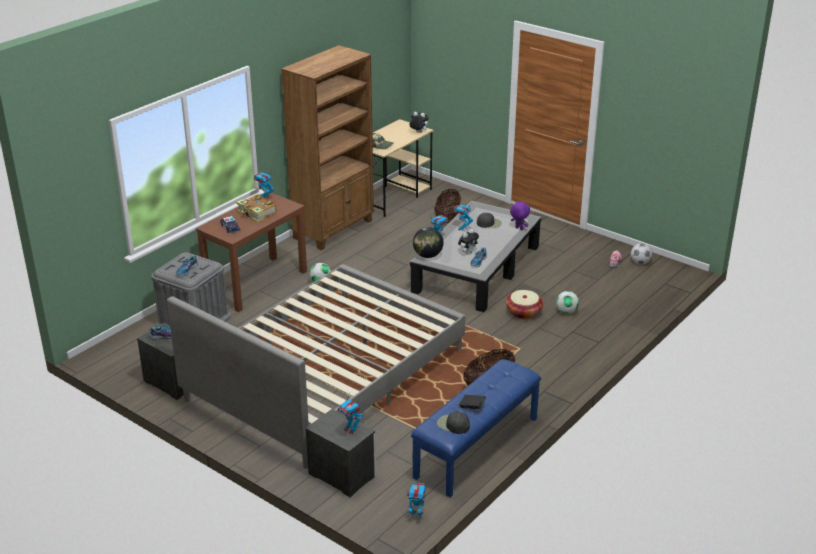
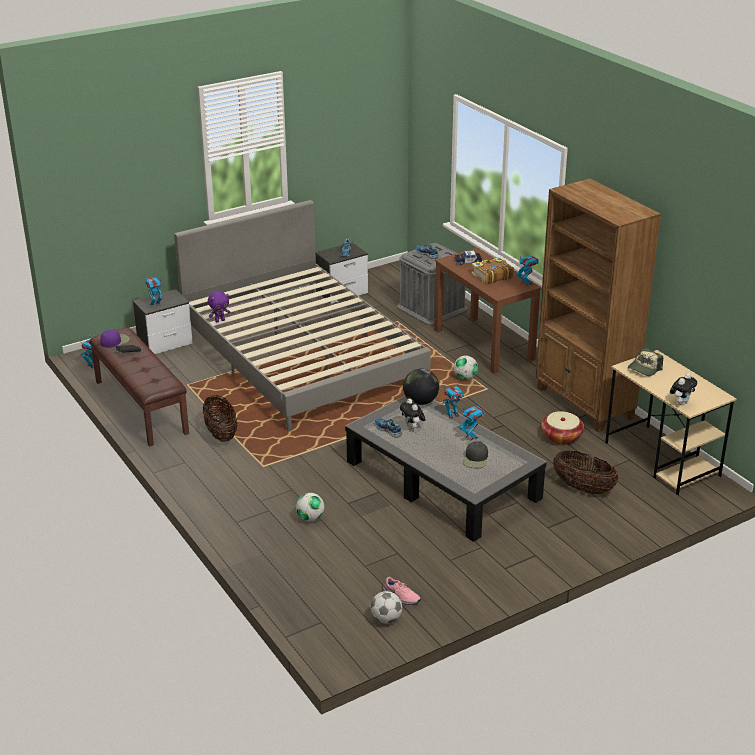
camera: 110 degrees right, 0 degrees up
blue bench [411,359,541,497] -> brown bench [89,328,189,447]
black cap [437,411,470,434] -> purple cap [100,329,130,348]
basket [506,290,543,319] -> basket moved to [541,411,584,445]
purple plush toy [510,201,530,230] -> purple plush toy moved to [208,291,230,322]

